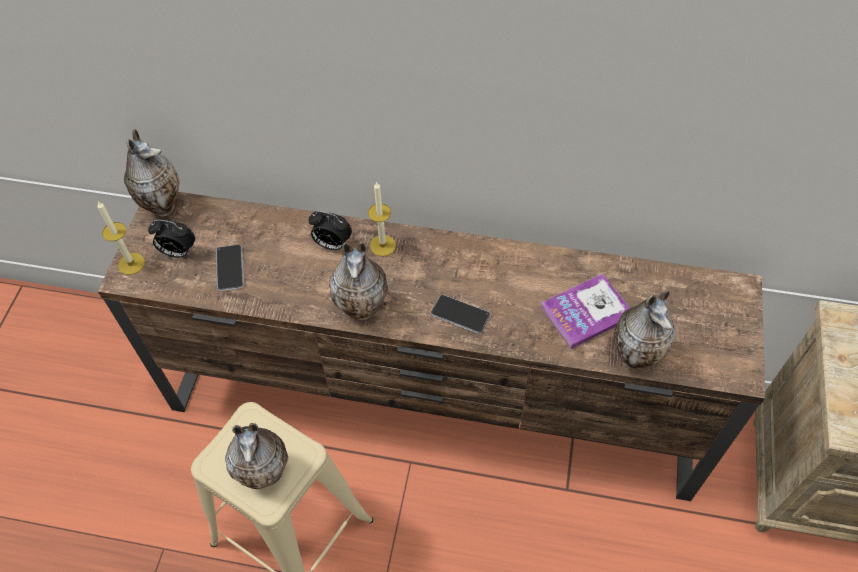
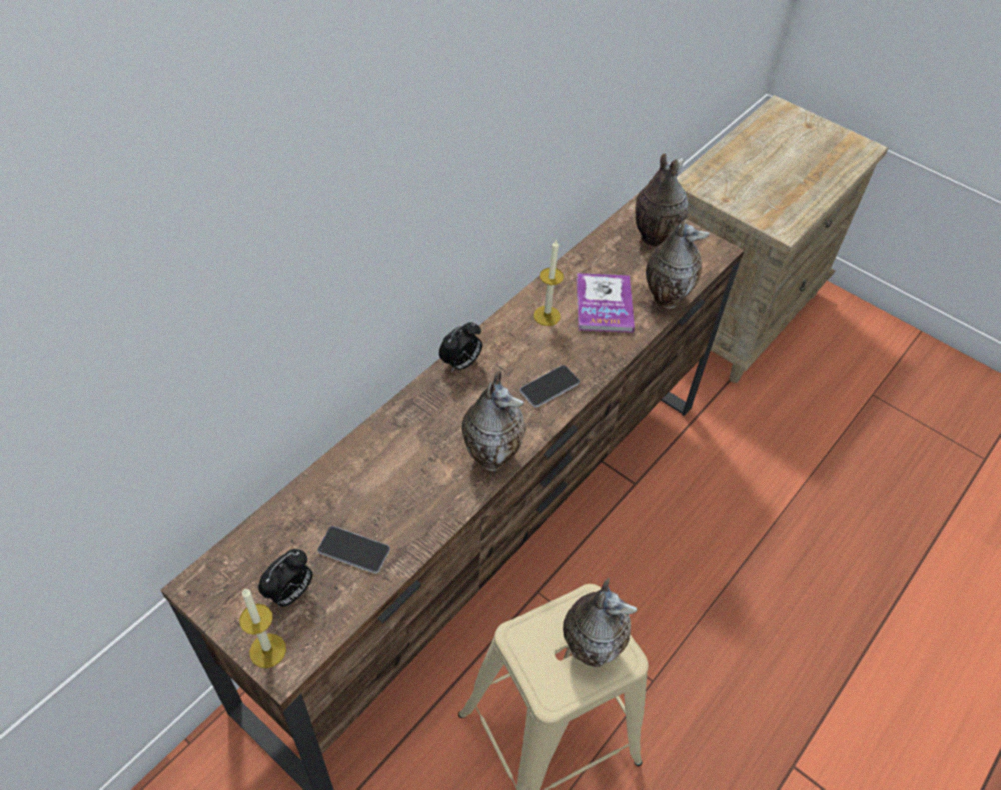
camera: 65 degrees left, 5 degrees down
vase [124,129,179,216] -> vase moved to [635,154,688,246]
alarm clock [309,211,352,250] -> alarm clock moved to [439,321,482,372]
candle [368,181,396,256] -> candle moved to [534,240,564,326]

